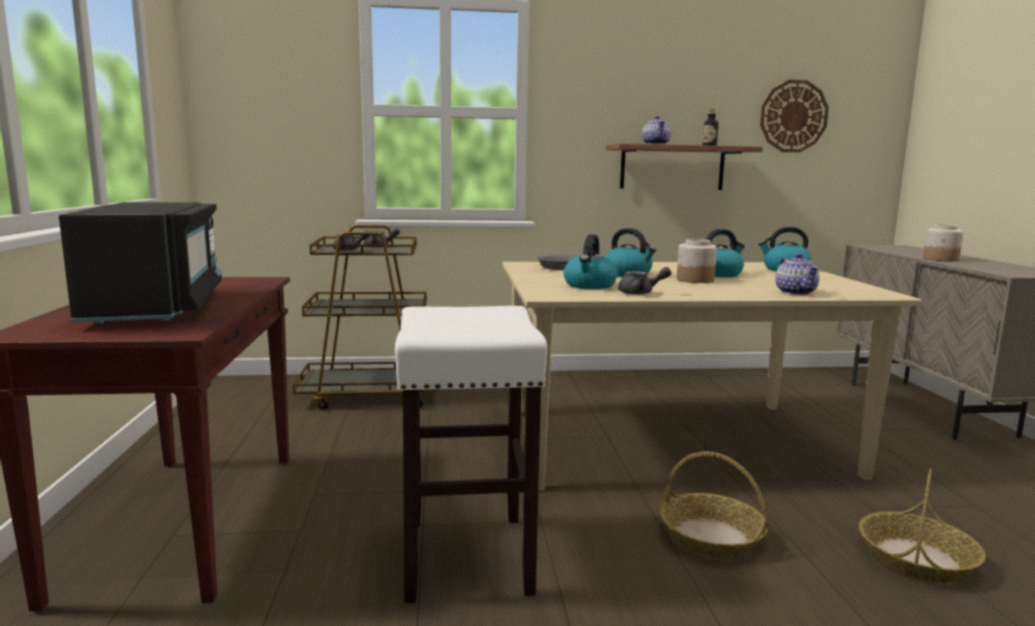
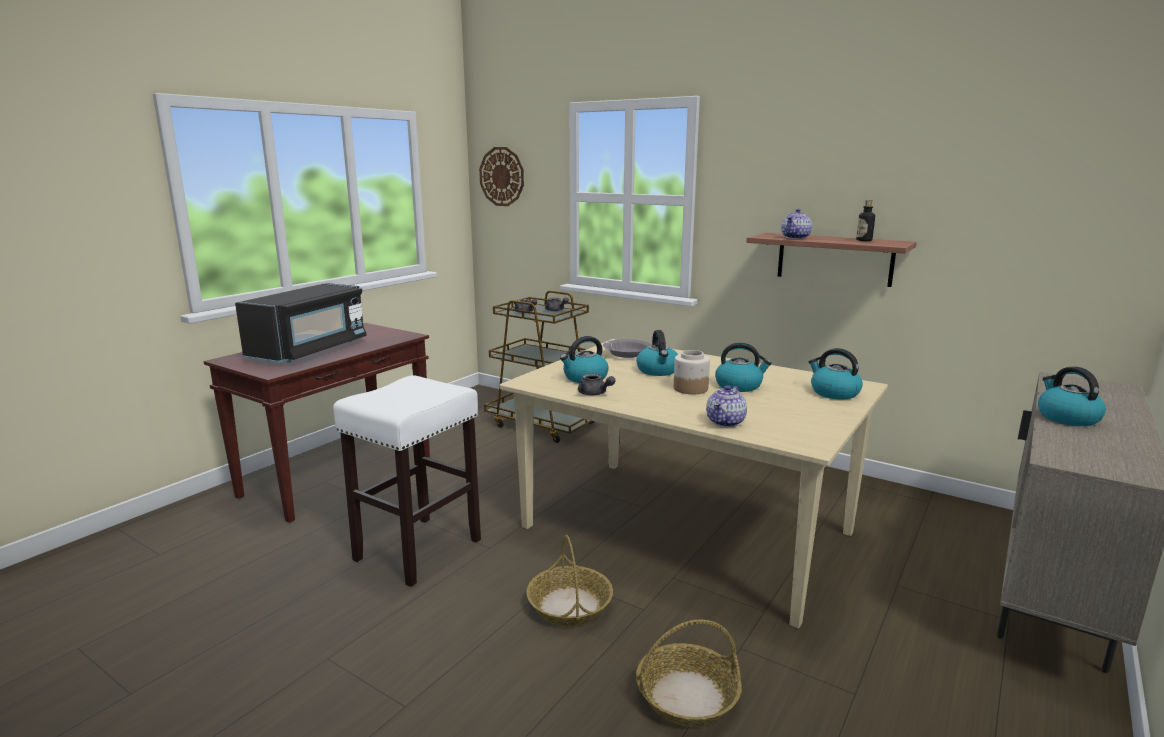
camera: 40 degrees right, 5 degrees up
wall clock [760,80,829,152] -> wall clock moved to [479,147,524,206]
jar [923,224,963,261] -> kettle [1038,367,1106,426]

